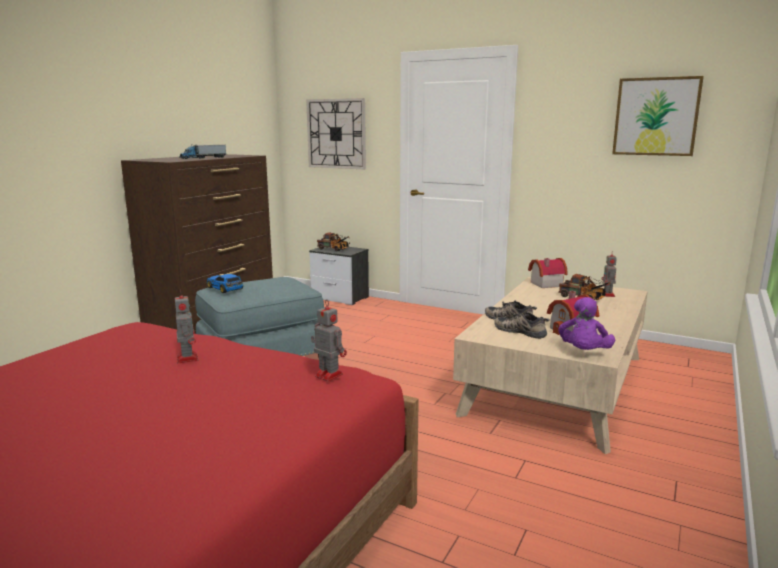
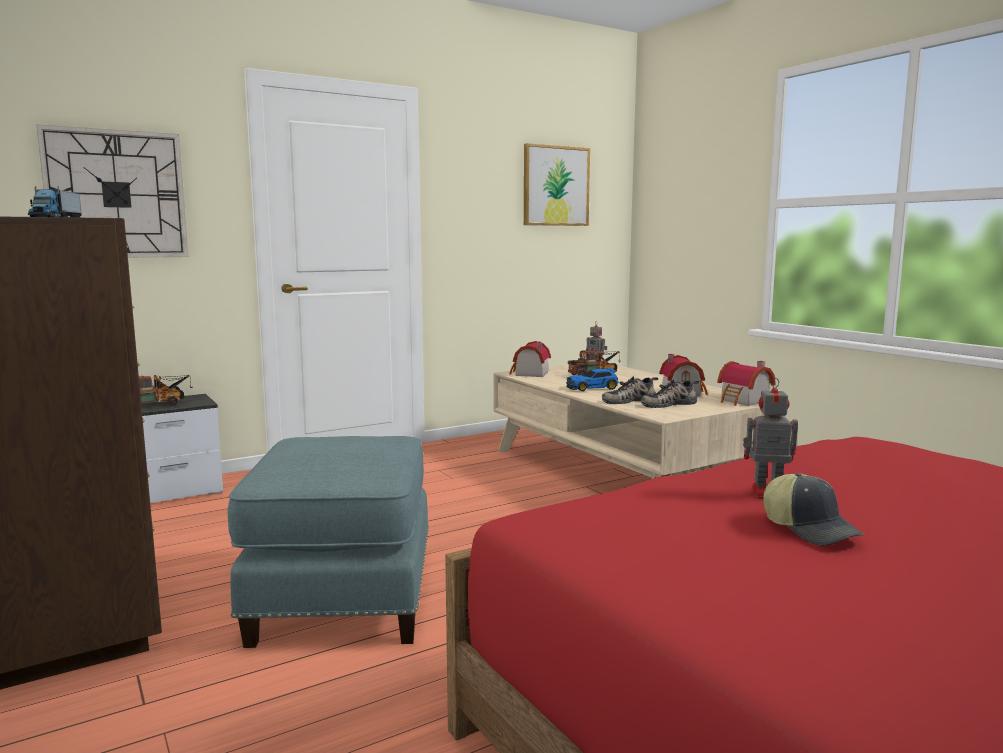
camera: 60 degrees left, 5 degrees down
toy car [207,274,243,293] -> toy car moved to [566,368,619,391]
toy robot [311,300,347,382] -> none
purple plush toy [559,297,615,350] -> toy house [717,361,776,406]
none -> cap [763,473,864,546]

